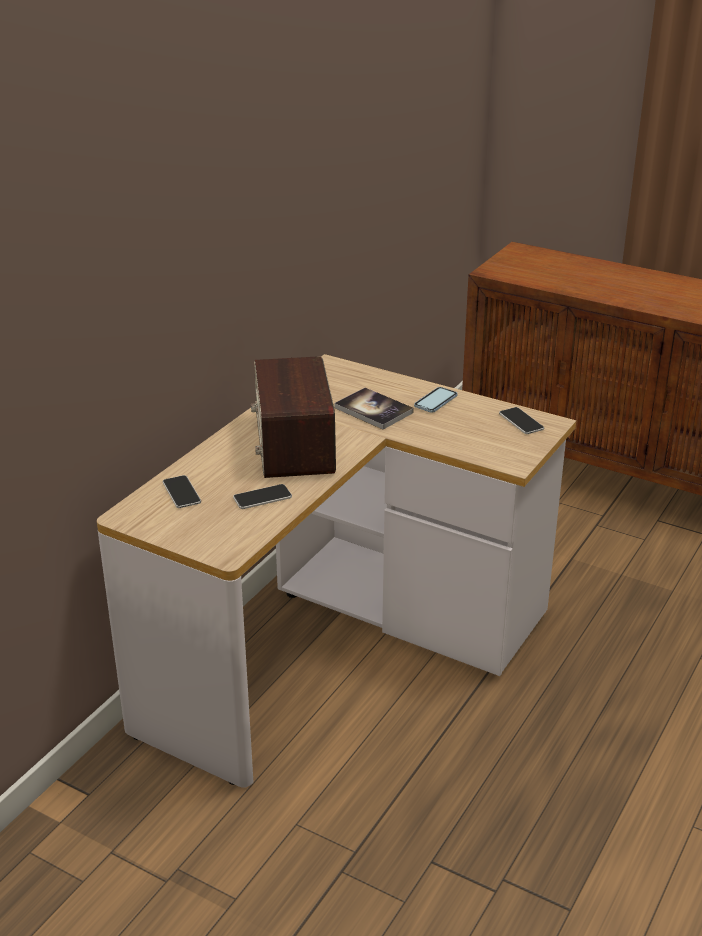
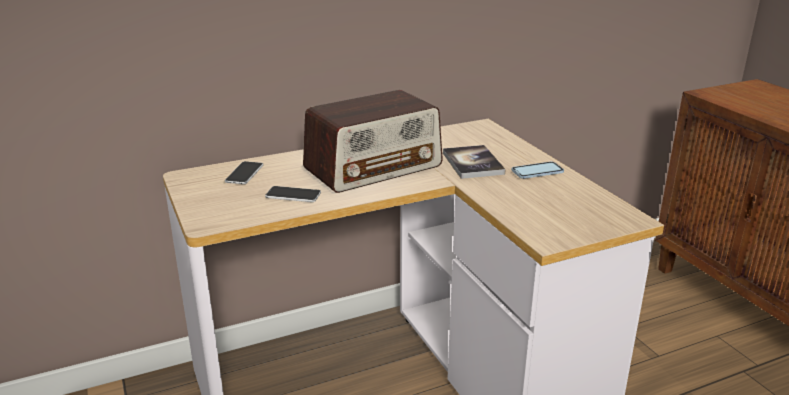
camera: 35 degrees right, 5 degrees down
radio [251,356,336,478] -> radio turned 150 degrees counterclockwise [303,90,443,193]
phone [499,407,544,434] -> none

